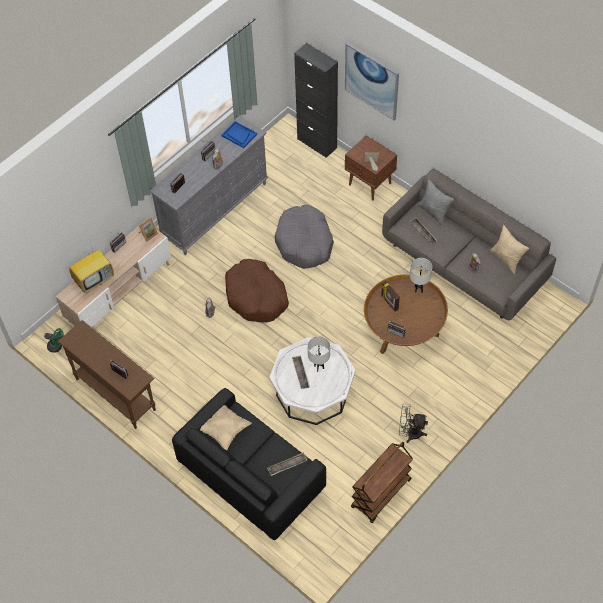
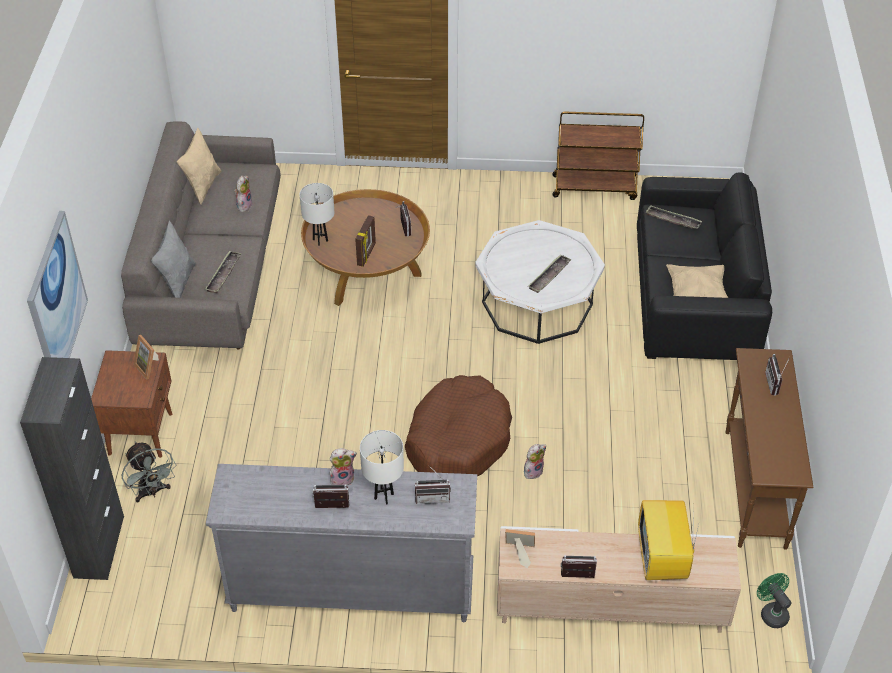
camera: 130 degrees left, 10 degrees down
television [69,246,114,293] -> television turned 105 degrees counterclockwise [638,500,699,580]
blue tray [221,121,257,148] -> none
grey dog bed [275,205,334,269] -> none
white table lamp [308,336,330,372] -> white table lamp moved to [360,430,404,505]
grey fan [399,404,428,443] -> grey fan moved to [122,442,176,502]

